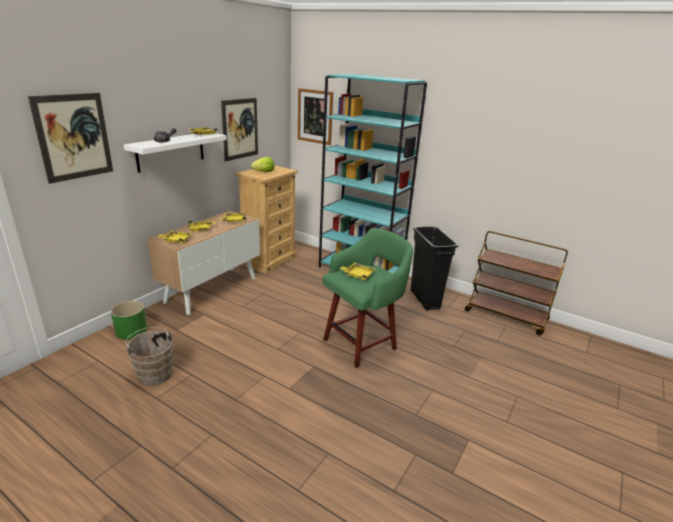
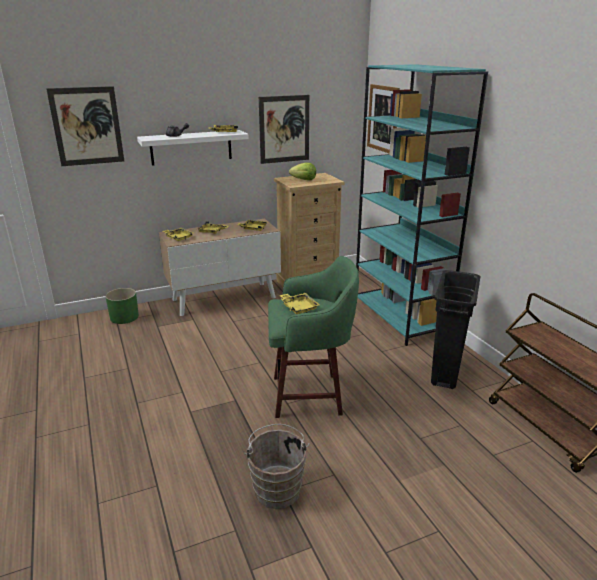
camera: 35 degrees right, 0 degrees up
brown bucket [125,327,174,386] -> brown bucket moved to [244,424,310,509]

